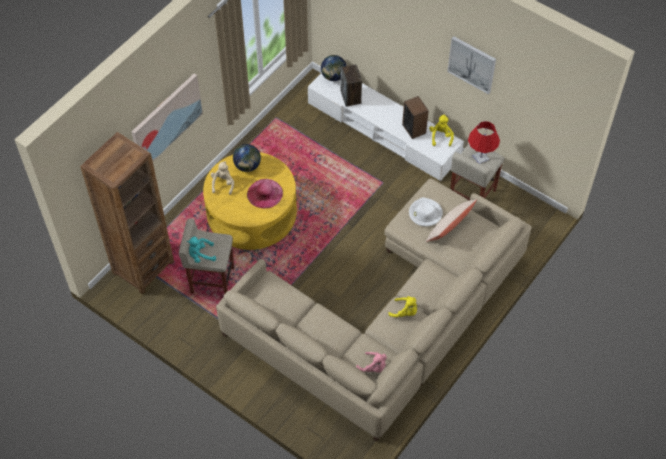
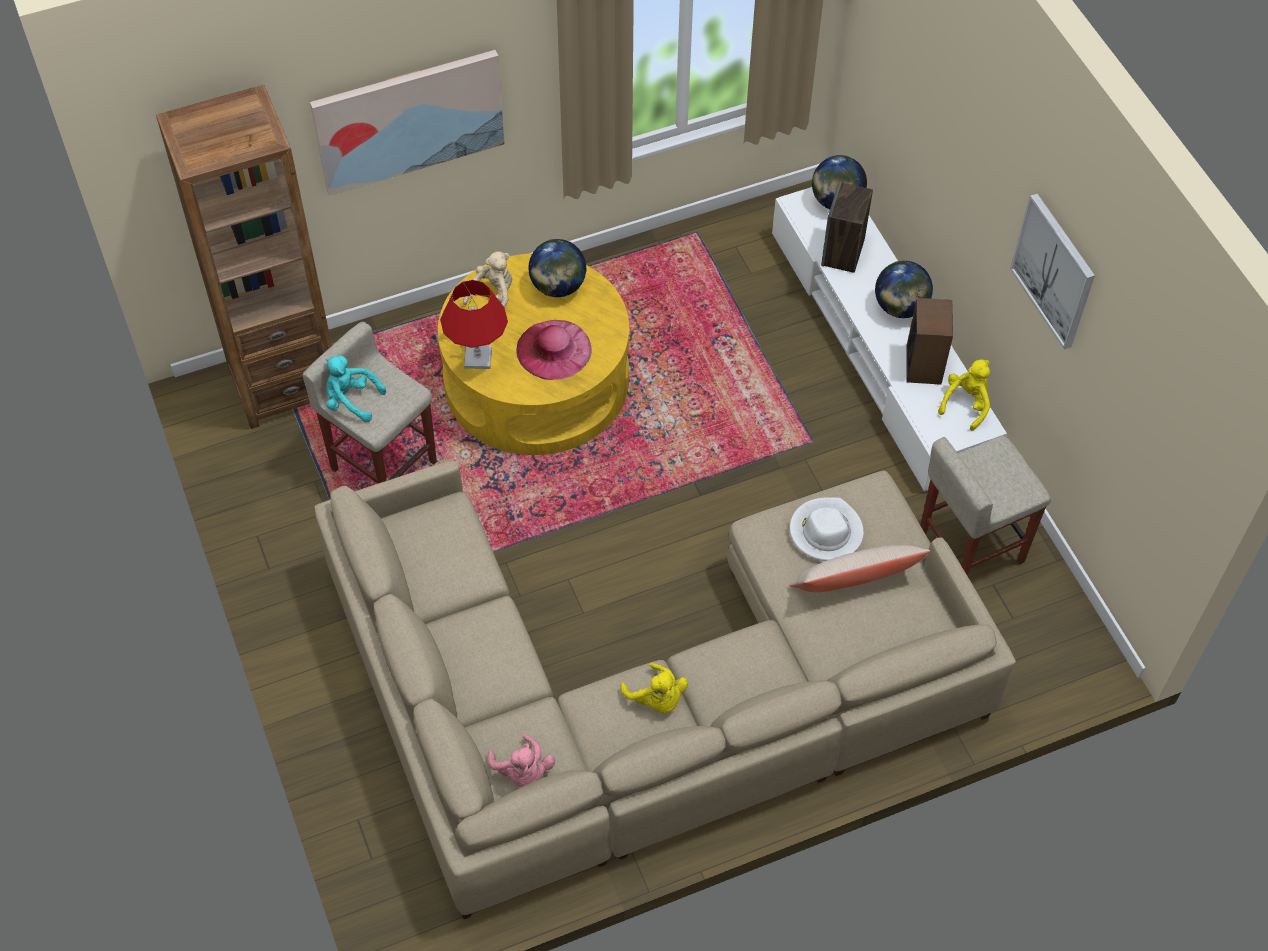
camera: 30 degrees right, 0 degrees up
red table lamp [468,121,500,164] -> red table lamp moved to [440,280,508,369]
none -> globe [875,261,933,318]

